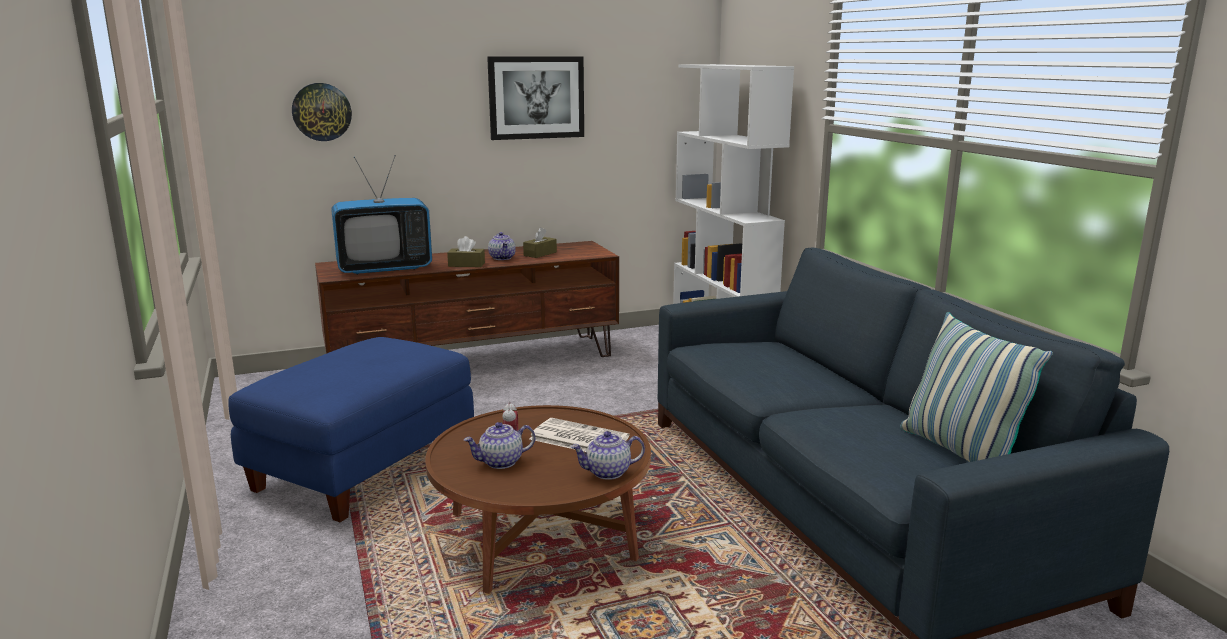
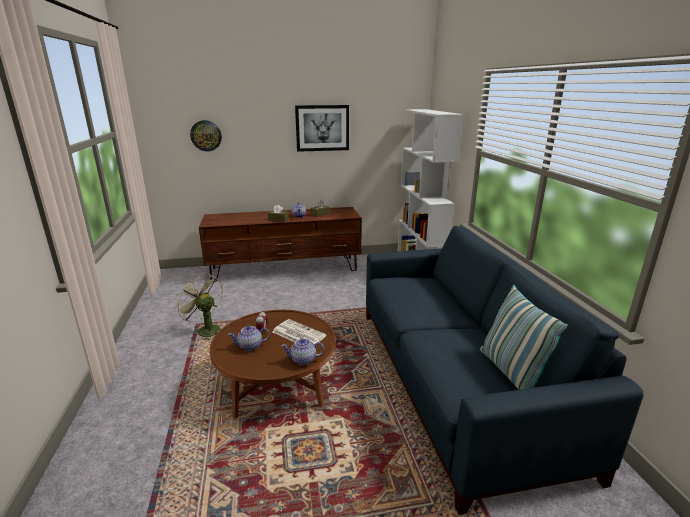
camera: 10 degrees right, 5 degrees up
blue ottoman [228,337,474,522] -> beige fan [174,273,223,340]
television [331,155,432,274] -> none

